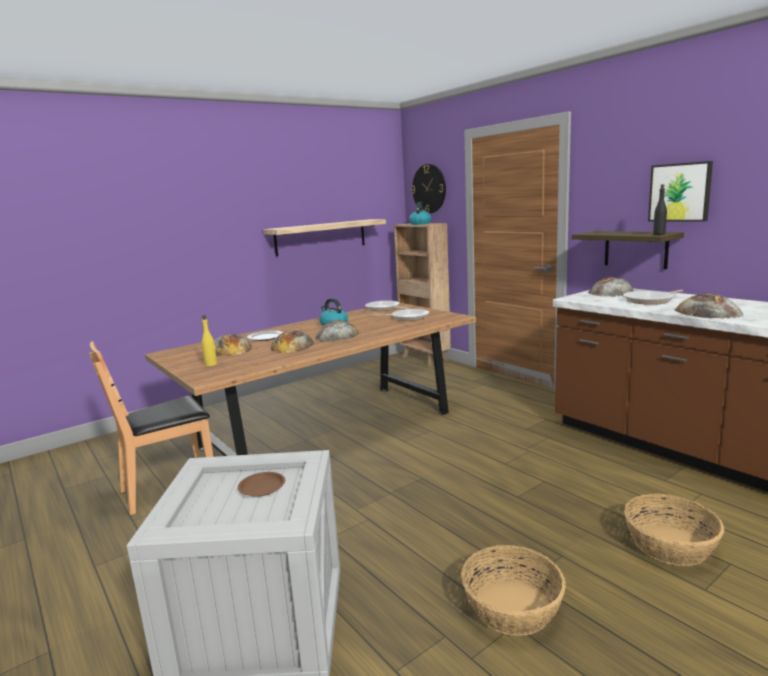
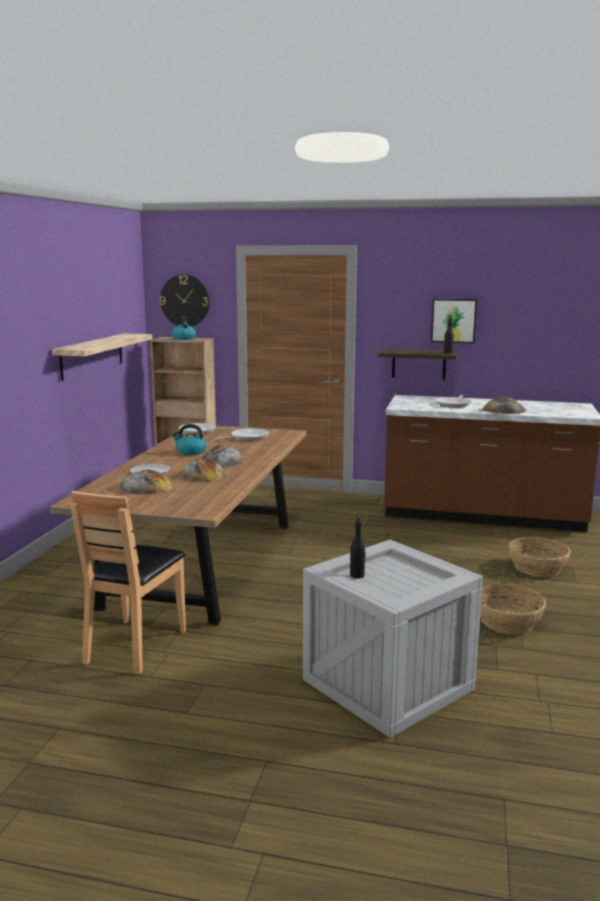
camera: 40 degrees left, 0 degrees up
yellow bottle [202,315,217,366] -> none
brown plate [238,472,285,497] -> none
bread [588,277,634,297] -> none
none -> black bottle [350,516,366,579]

